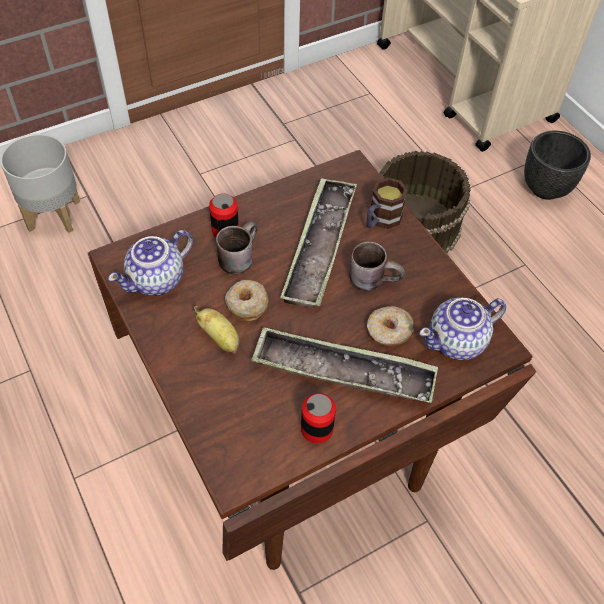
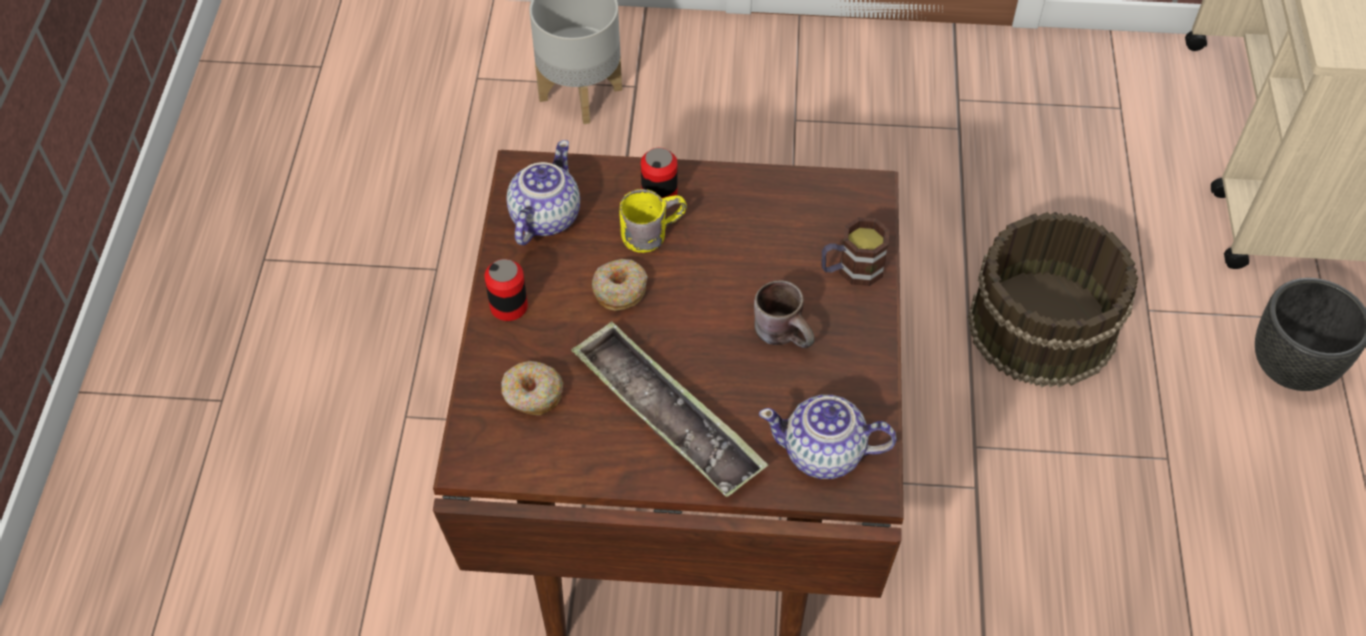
camera: 35 degrees right, 0 degrees up
teapot [108,230,193,296] -> teapot turned 120 degrees clockwise [506,140,580,245]
banana [193,306,239,354] -> none
brown mug [216,221,257,274] -> yellow mug [620,189,687,253]
tray [280,178,357,309] -> none
can [301,393,336,443] -> can moved to [484,259,528,321]
donut [367,306,414,346] -> donut moved to [501,361,563,415]

